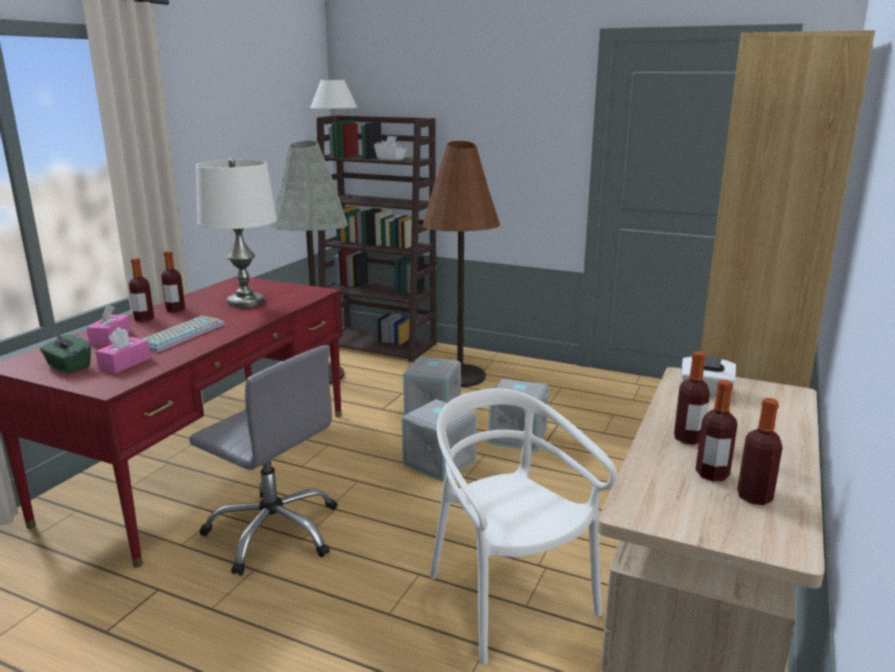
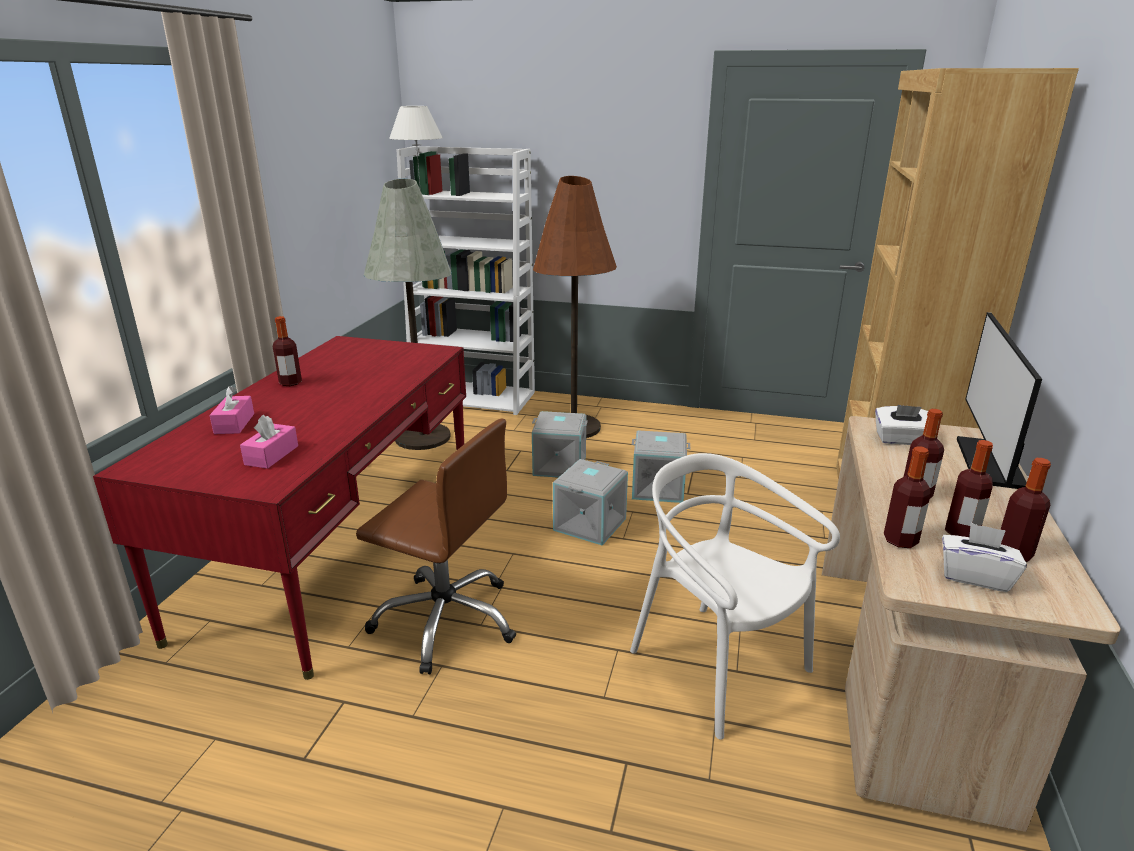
camera: 10 degrees left, 5 degrees up
green tissue box [40,332,91,373] -> none
bottle [129,258,154,322] -> bottle moved to [884,446,931,548]
keyboard [142,316,225,353] -> none
grey office chair [189,345,337,575] -> brown office chair [356,419,516,674]
white table lamp [196,158,277,308] -> none
brown bookcase [317,115,437,362] -> white bookcase [397,146,535,415]
white tissue box [374,136,407,160] -> white tissue box moved to [942,523,1027,592]
none -> monitor [957,312,1042,489]

